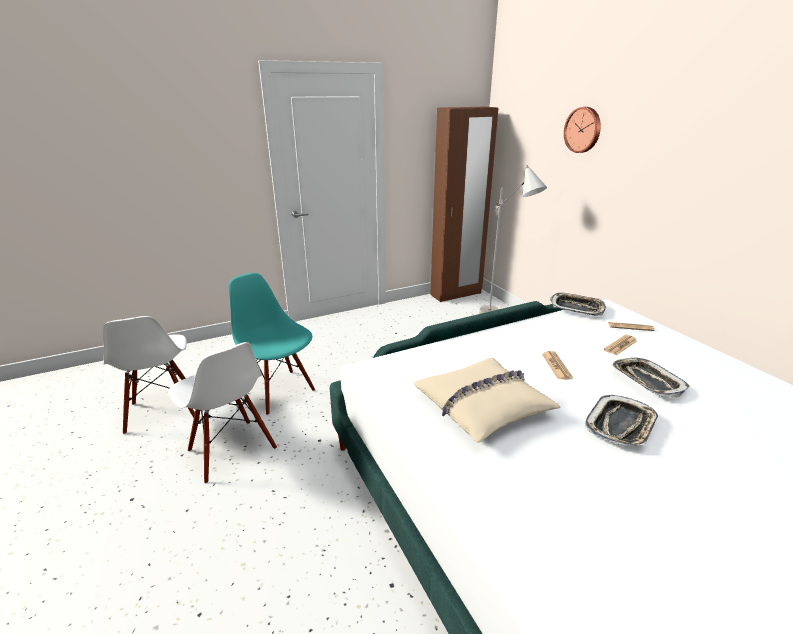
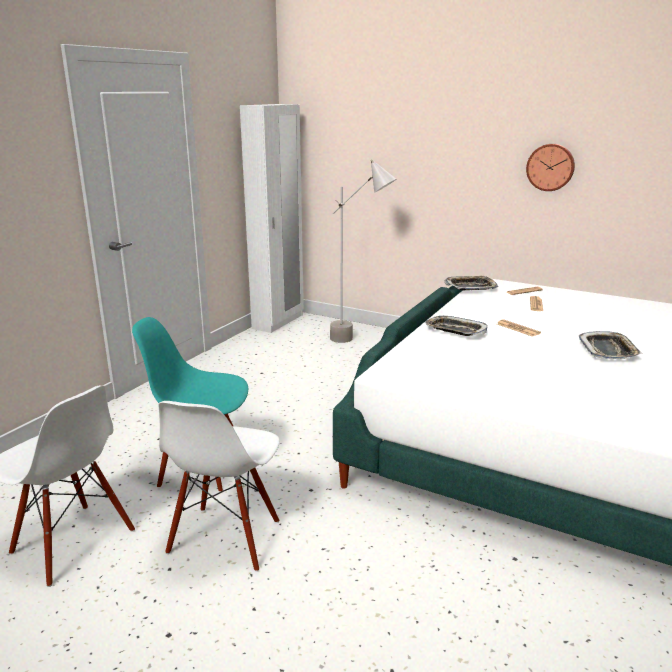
camera: 35 degrees left, 5 degrees down
white chair [168,342,277,484] -> white chair turned 90 degrees clockwise [158,401,280,572]
beige pillow [413,358,561,443] -> none
brown wardrobe [430,107,498,302] -> white wardrobe [240,104,304,333]
wall clock [564,107,601,153] -> wall clock moved to [526,144,575,191]
tray [612,358,690,398] -> tray moved to [425,316,487,336]

